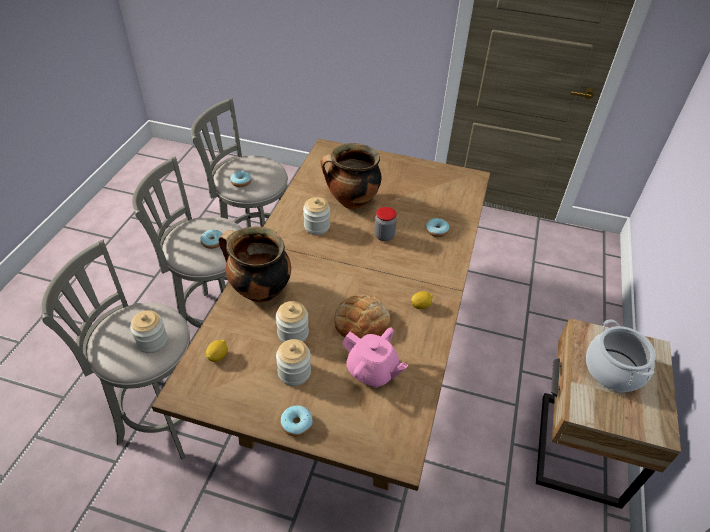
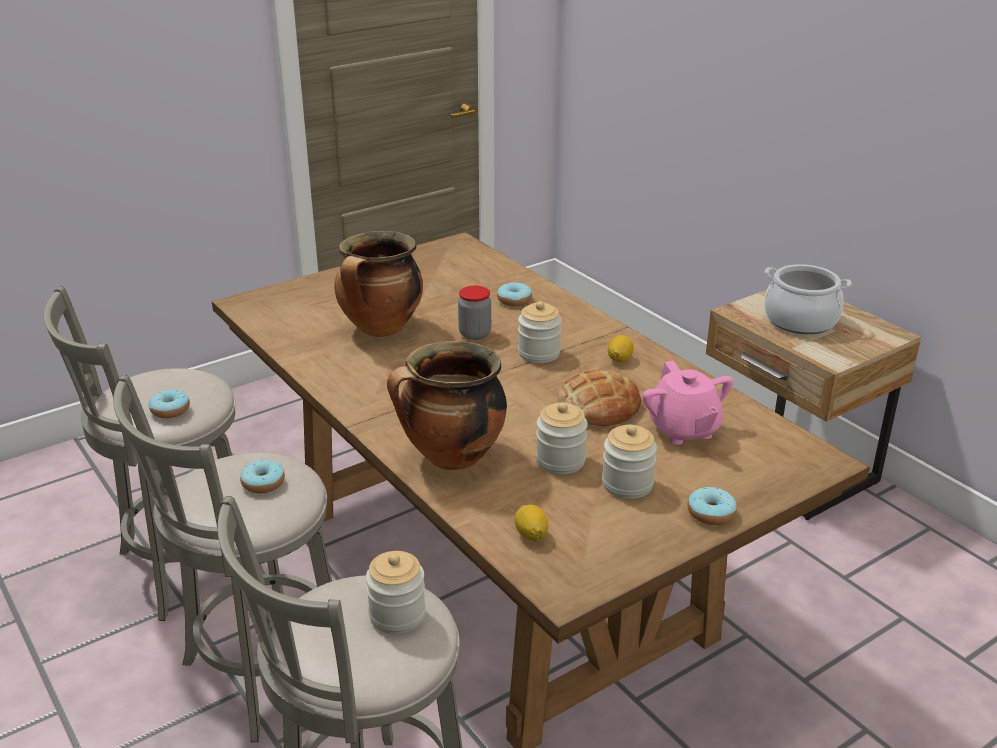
camera: 50 degrees left, 15 degrees down
jar [303,197,330,235] -> jar moved to [518,301,562,363]
pink teapot [342,328,408,388] -> pink teapot turned 90 degrees clockwise [642,361,733,445]

